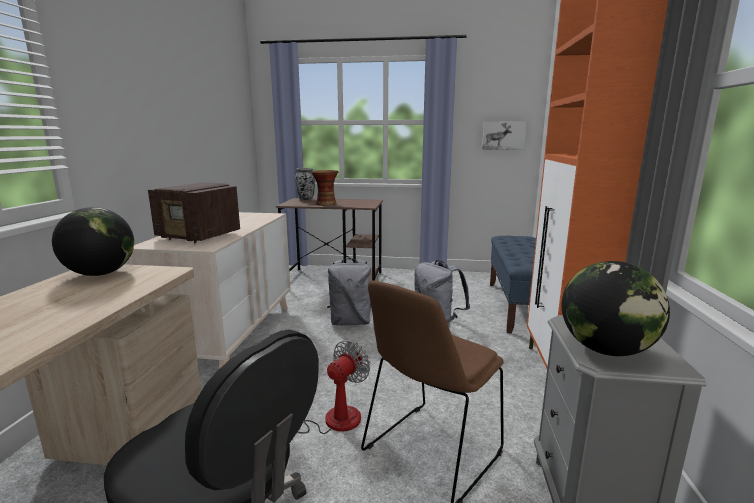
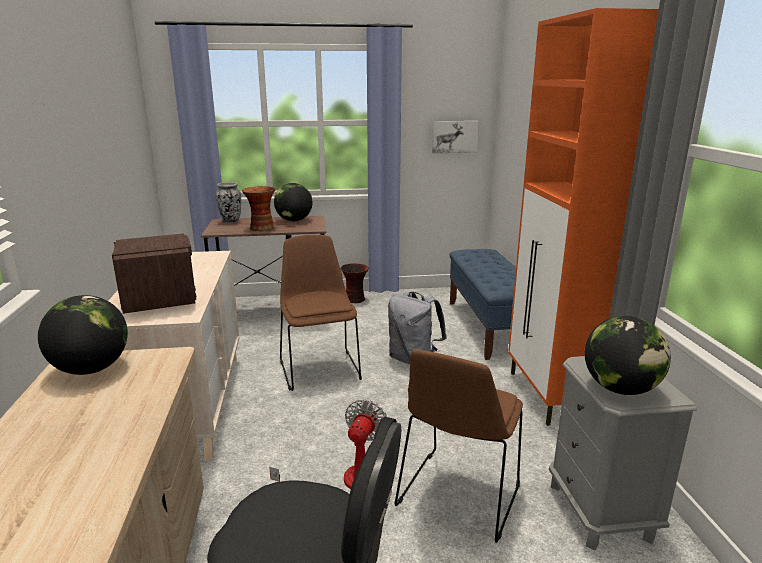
camera: 15 degrees left, 5 degrees up
radio [148,182,240,243] -> radio turned 120 degrees counterclockwise [112,233,197,314]
grey backpack [327,258,371,325] -> brown chair [280,235,362,391]
none -> globe [274,183,313,221]
none -> vase [340,263,369,303]

